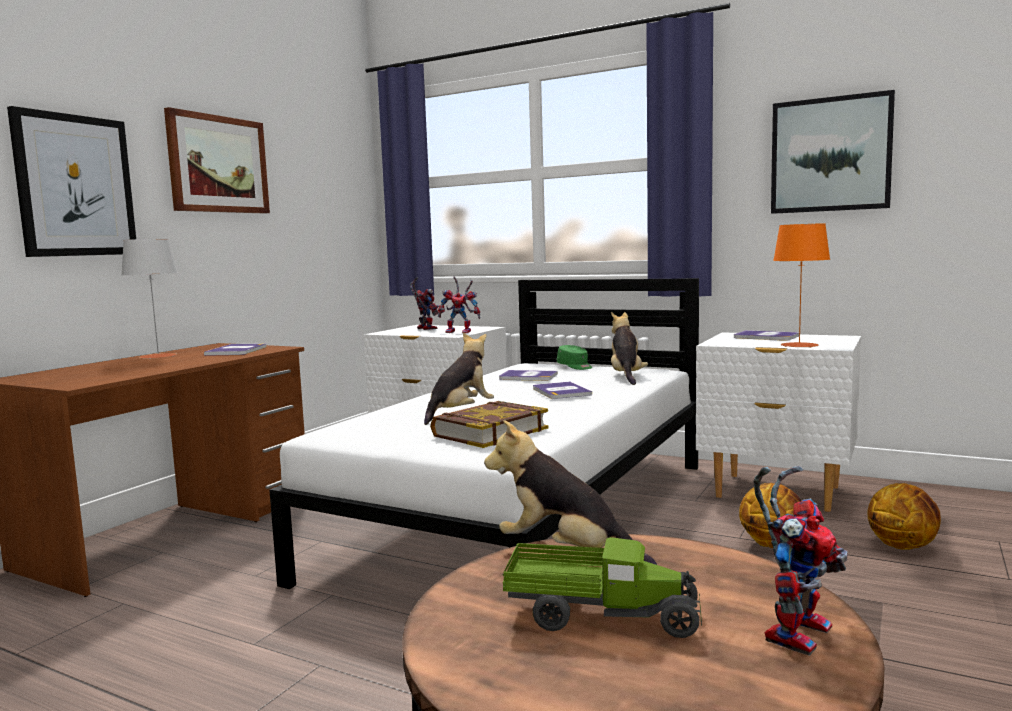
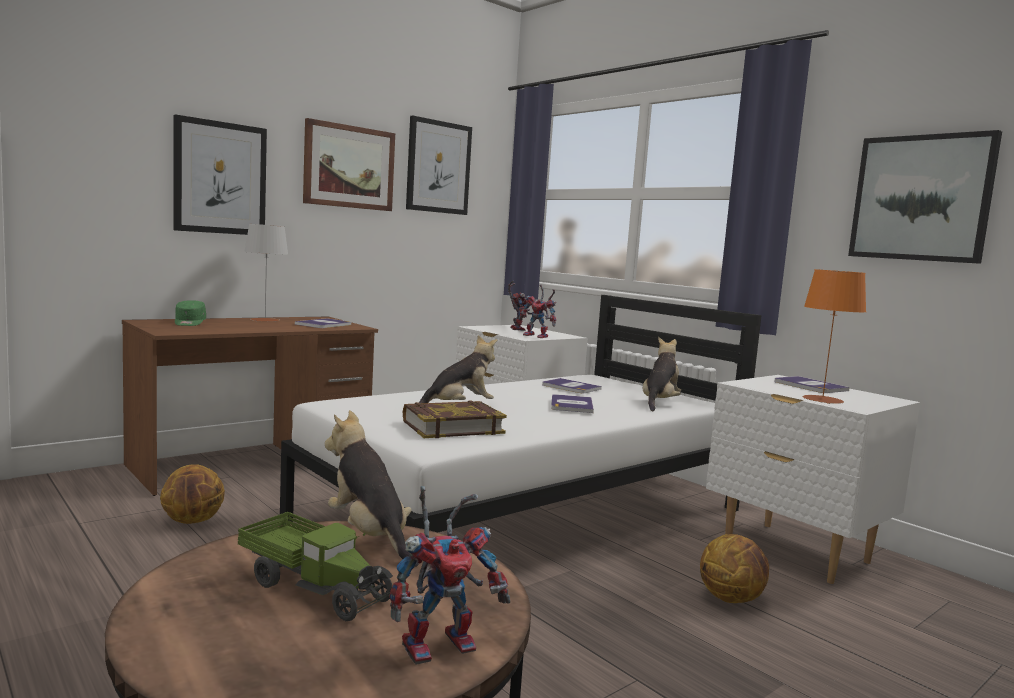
camera: 20 degrees right, 0 degrees up
green cap [557,345,592,370] -> green cap moved to [175,300,206,326]
basketball [868,483,941,550] -> basketball moved to [160,464,225,524]
none -> picture [406,116,472,215]

